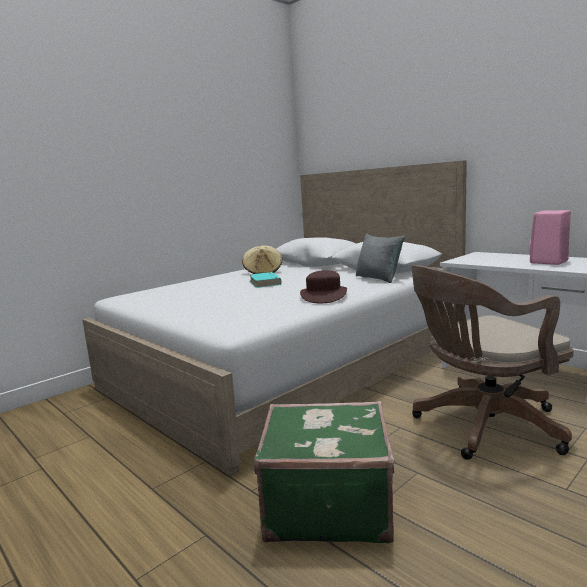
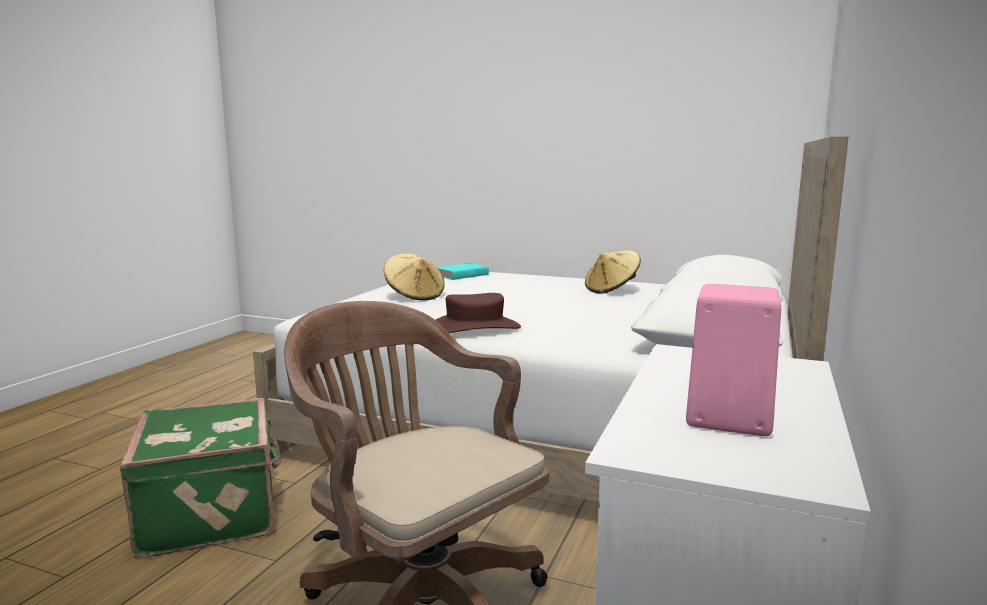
camera: 65 degrees right, 0 degrees up
turquoise book [250,272,281,288] -> turquoise book moved to [437,263,489,280]
grey pillow [356,233,405,283] -> none
none -> beige hat [384,254,445,301]

